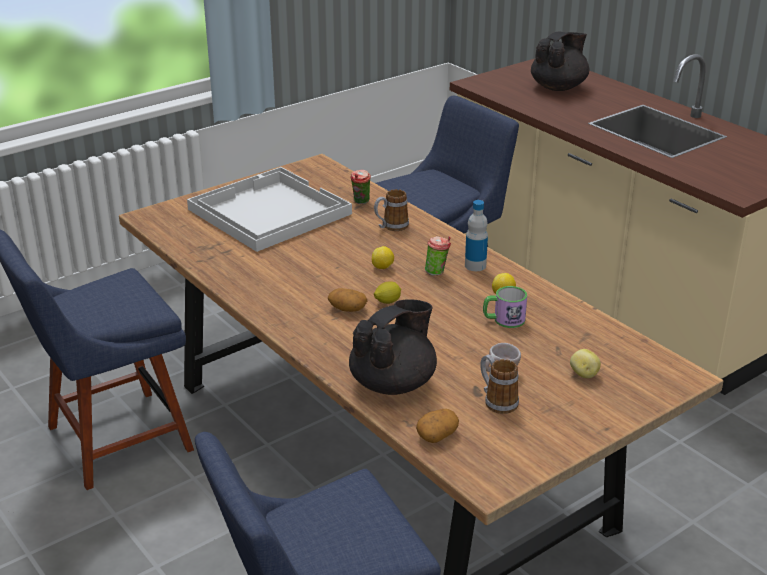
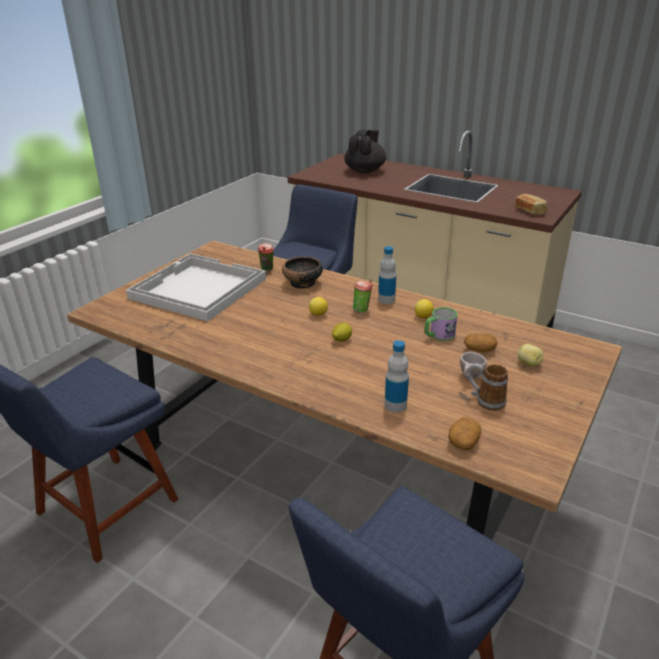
camera: 20 degrees left, 0 degrees up
potato [328,288,368,312] -> potato moved to [464,333,497,352]
black teapot [349,299,437,395] -> bottle [385,340,409,413]
mug [374,189,409,231] -> bowl [282,257,323,289]
none -> bread [515,194,548,215]

